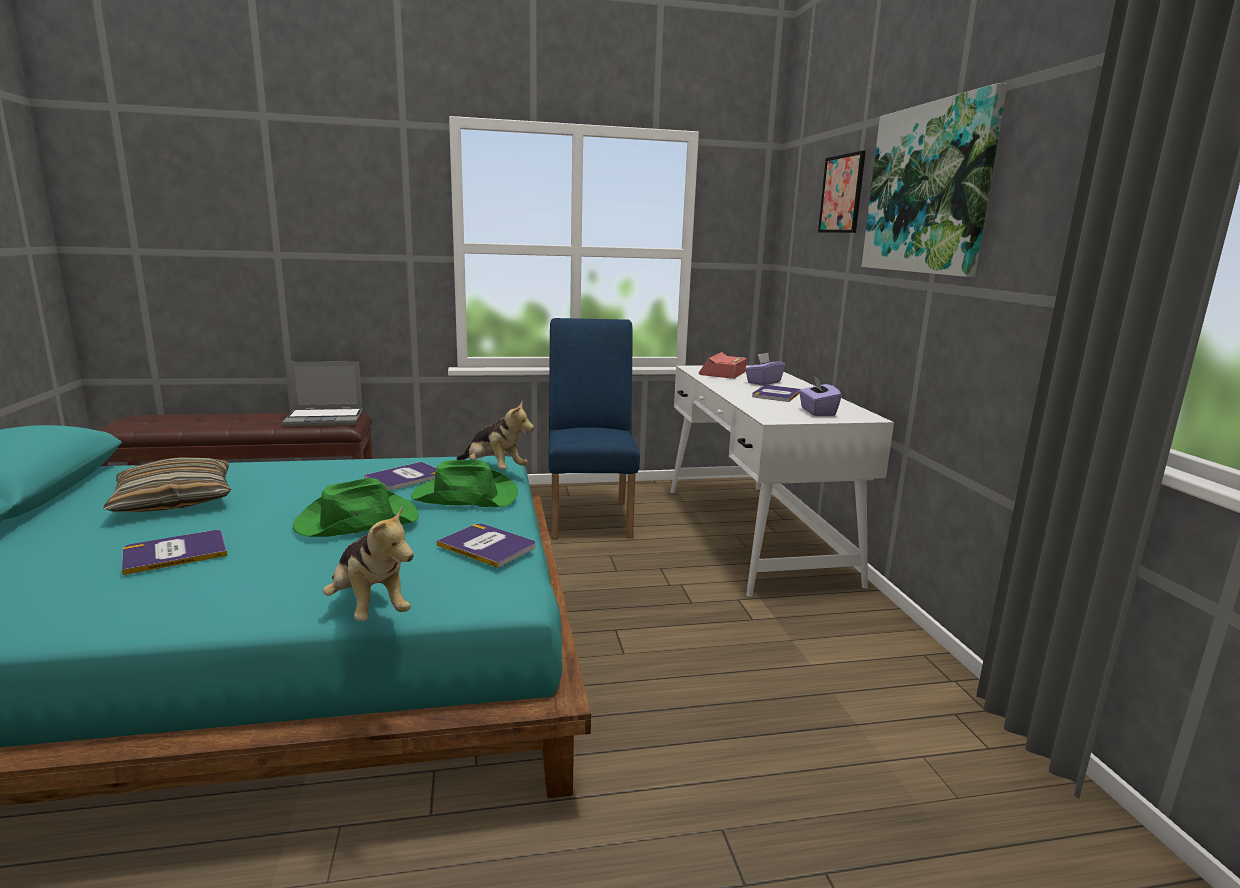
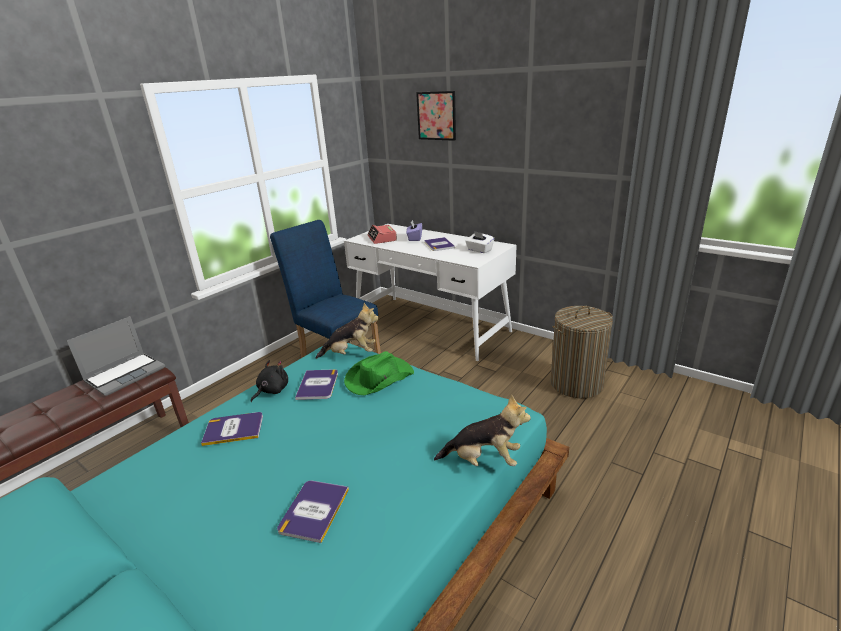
camera: 40 degrees left, 10 degrees up
pillow [103,457,231,512] -> none
green hat [293,478,419,537] -> none
book [437,524,535,568] -> book moved to [201,412,263,446]
purple tissue box [799,377,842,416] -> white tissue box [465,231,494,253]
picture [861,83,1007,277] -> none
none -> black plush toy [251,360,288,402]
none -> laundry basket [550,306,613,398]

